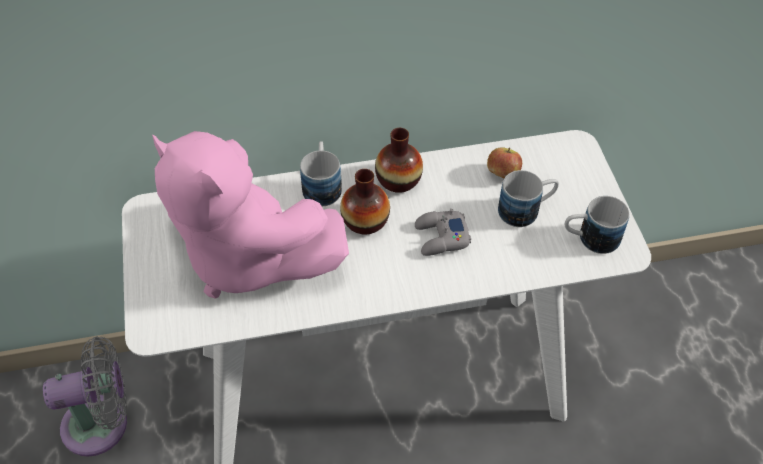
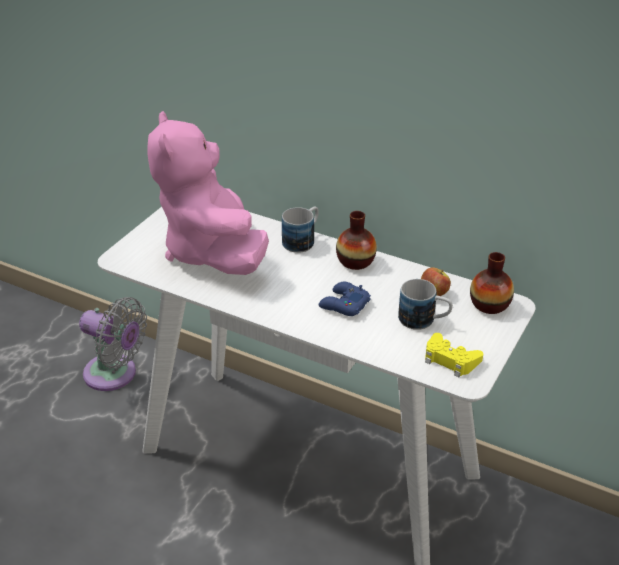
camera: 40 degrees right, 15 degrees down
vase [340,169,390,235] -> vase moved to [470,252,514,314]
grey game controller [415,209,471,256] -> blue game controller [319,282,371,316]
mug [565,196,629,254] -> yellow game controller [425,333,483,377]

